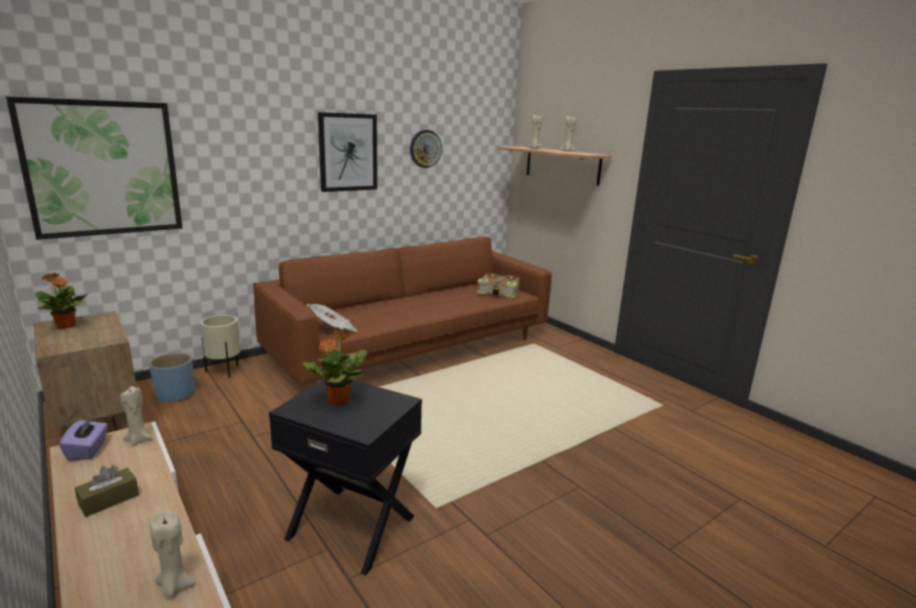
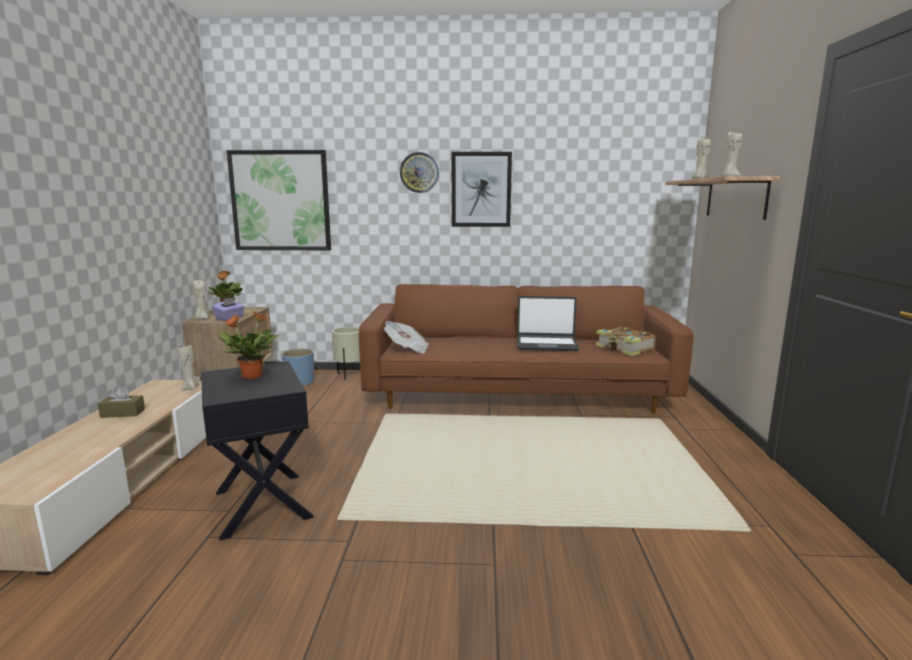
camera: 40 degrees right, 5 degrees down
purple tissue box [59,416,108,461] -> purple tissue box moved to [212,297,245,321]
beige candle [150,511,196,598] -> beige candle moved to [193,280,210,319]
wall clock [410,130,442,168] -> wall clock moved to [400,152,439,193]
none -> laptop [517,296,579,351]

